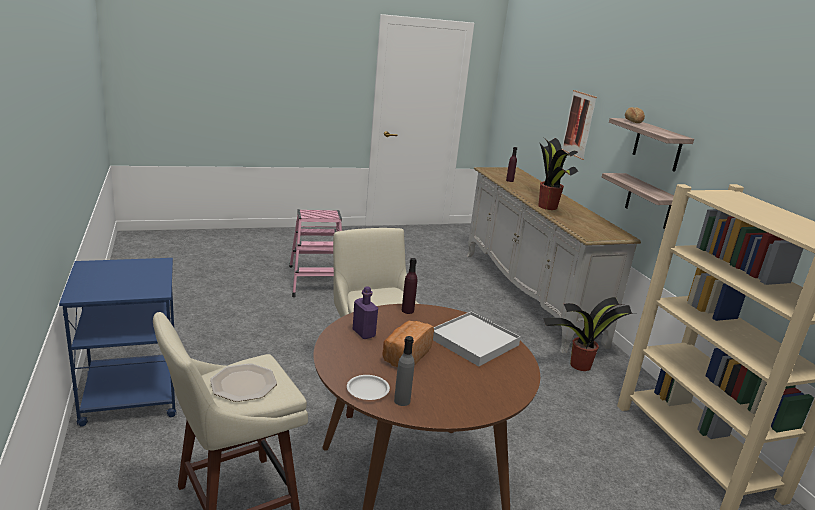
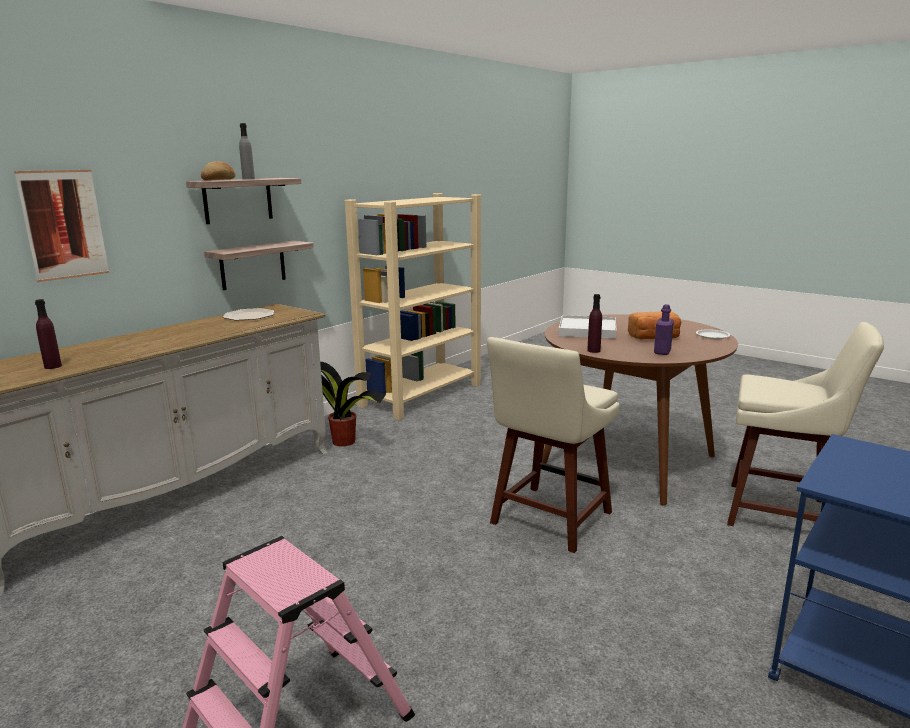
camera: 120 degrees left, 5 degrees down
plate [210,363,277,402] -> plate moved to [223,308,274,320]
grey bottle [394,336,415,406] -> grey bottle moved to [239,123,255,180]
potted plant [538,137,578,210] -> none

